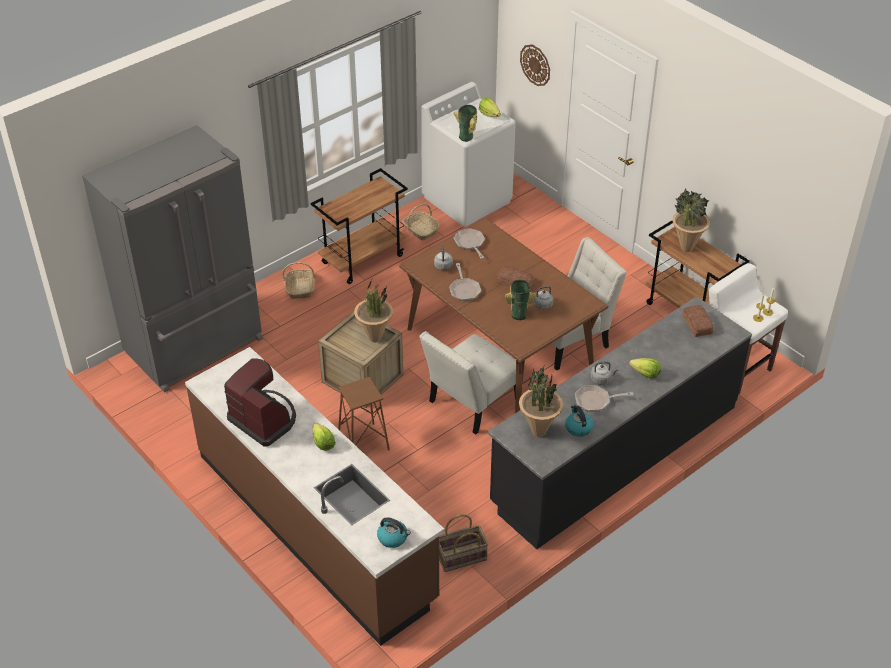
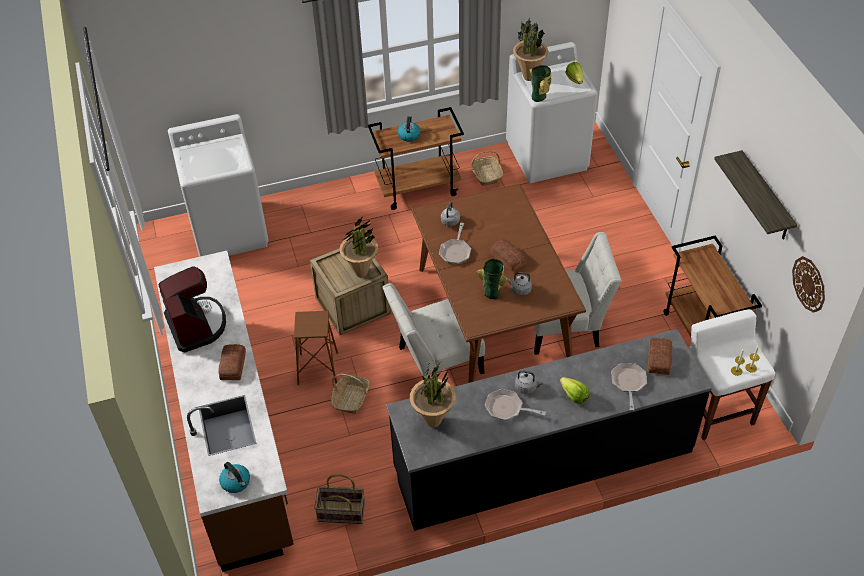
camera: 25 degrees right, 5 degrees up
grey fridge [82,125,263,393] -> white washing machine [168,114,269,257]
basket [282,262,315,299] -> basket moved to [331,374,370,414]
lettuce [312,423,336,451] -> bread [218,344,246,380]
frying pan [454,228,485,259] -> frying pan moved to [611,363,647,411]
wall clock [520,44,550,86] -> wall clock moved to [792,256,825,313]
kettle [565,405,593,437] -> kettle moved to [398,116,420,142]
potted plant [672,188,710,252] -> potted plant moved to [513,18,548,81]
none -> shelf [714,150,797,240]

